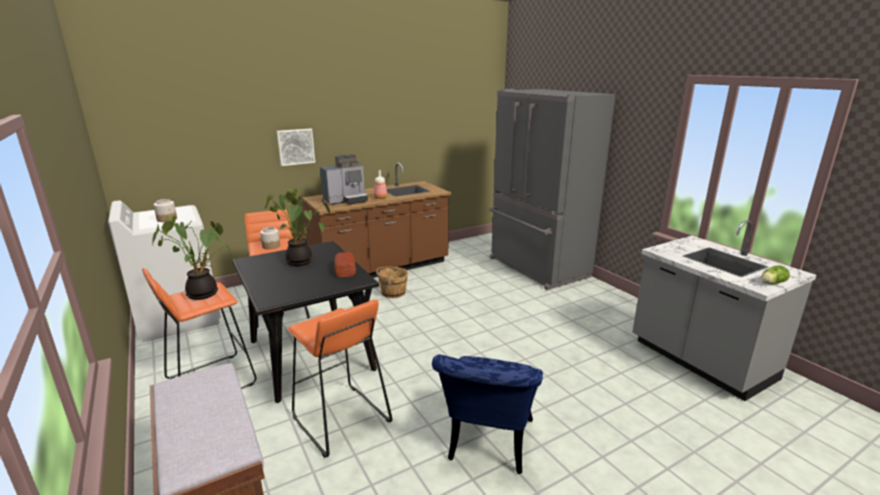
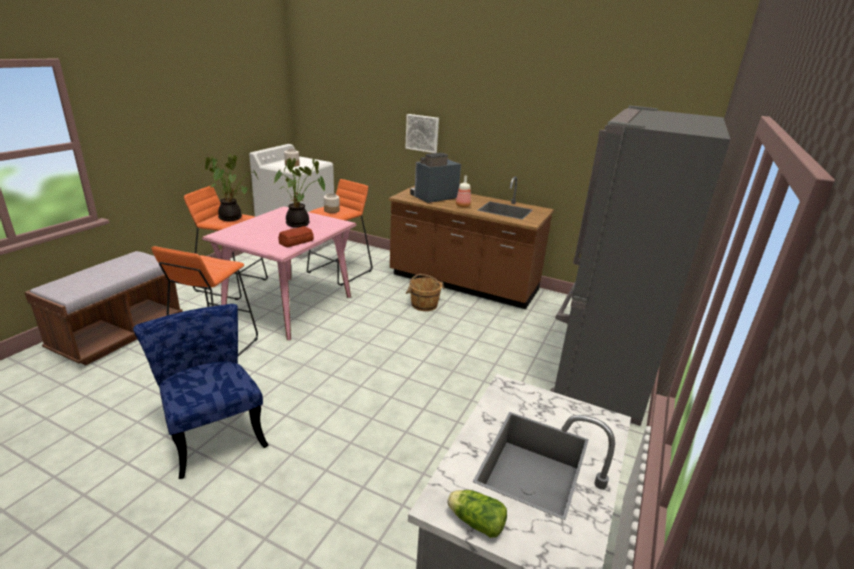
camera: 55 degrees right, 5 degrees up
black dining table [232,241,379,403] -> pink dining table [202,206,356,340]
coffee machine [320,154,368,205] -> coffee machine turned 120 degrees clockwise [410,153,461,203]
blue chair [432,354,543,474] -> blue chair turned 75 degrees clockwise [133,304,269,479]

